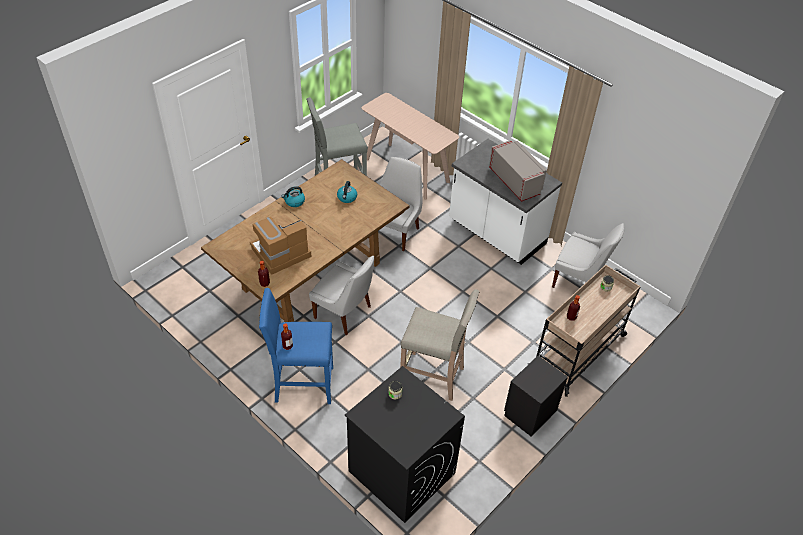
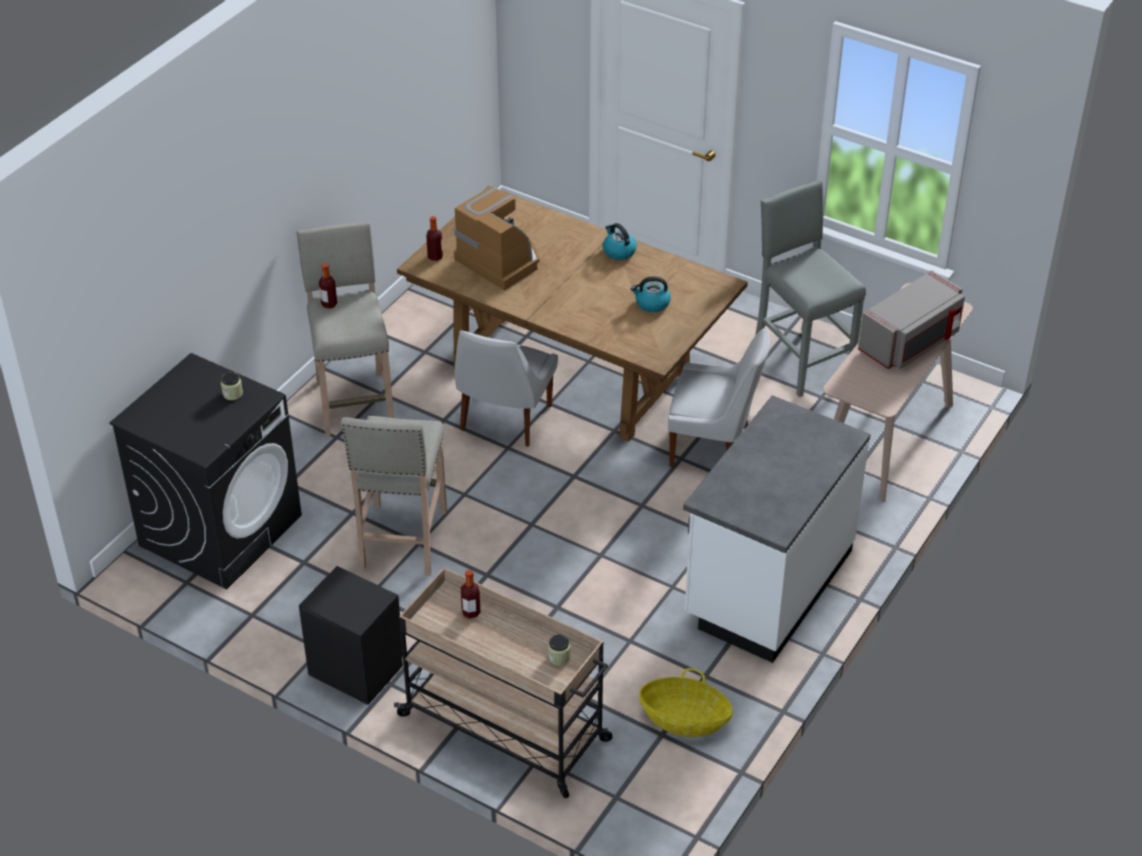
camera: 80 degrees right, 5 degrees down
blue stool [259,288,333,404] -> beige stool [297,221,394,437]
grey microwave [489,140,547,202] -> grey microwave moved to [858,270,965,369]
white chair [552,223,624,288] -> basket [639,668,733,737]

